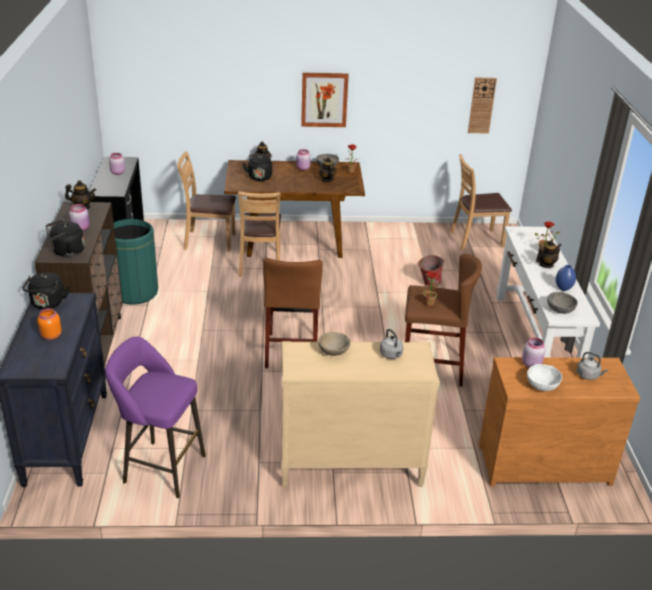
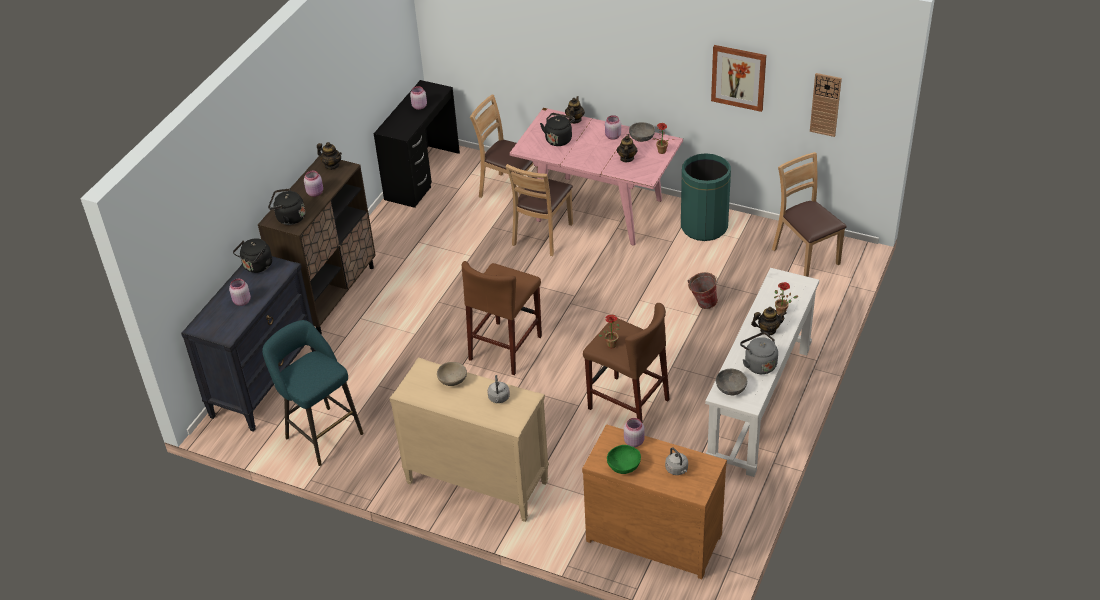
camera: 30 degrees right, 10 degrees up
orange jar [37,308,62,340] -> pink jar [229,279,251,306]
purple stool [105,337,206,498] -> turquoise stool [262,320,364,466]
green trash can [114,219,158,305] -> green trash can moved to [681,153,731,241]
brown dining table [224,160,365,258] -> pink dining table [509,108,683,246]
picture [301,73,349,127] -> picture moved to [711,45,767,112]
brown chair [450,154,512,250] -> brown chair turned 45 degrees clockwise [772,152,847,277]
white bowl [527,364,562,391] -> green bowl [607,445,641,474]
blue vase [556,265,576,291] -> grey kettle [740,332,778,374]

